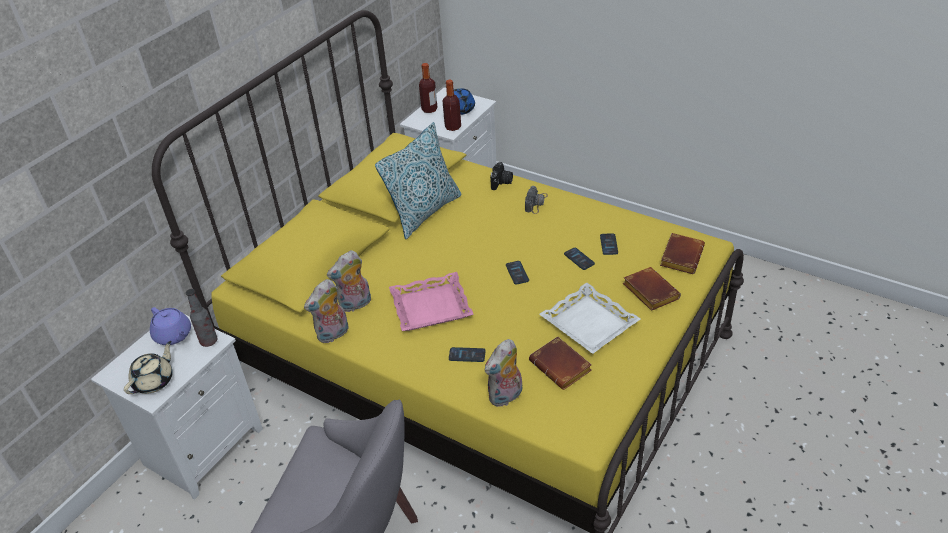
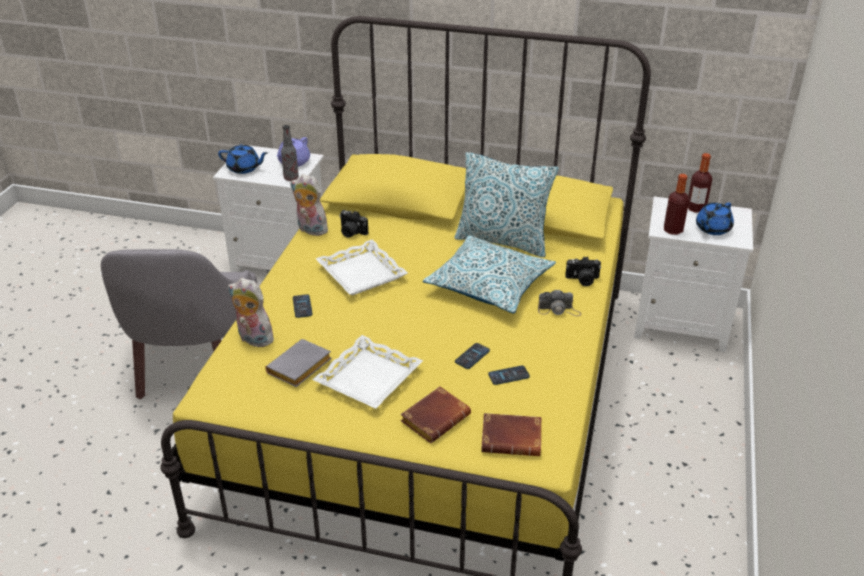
camera: 70 degrees right, 5 degrees down
beige teapot [124,341,173,394] -> blue teapot [218,145,268,174]
plush toy [327,250,371,312] -> camera [340,210,368,238]
pink tray [389,272,474,331] -> white tray [316,239,408,295]
phone [506,261,529,285] -> none
brown book [529,336,592,390] -> grey book [265,339,332,387]
none -> pillow [423,235,556,314]

